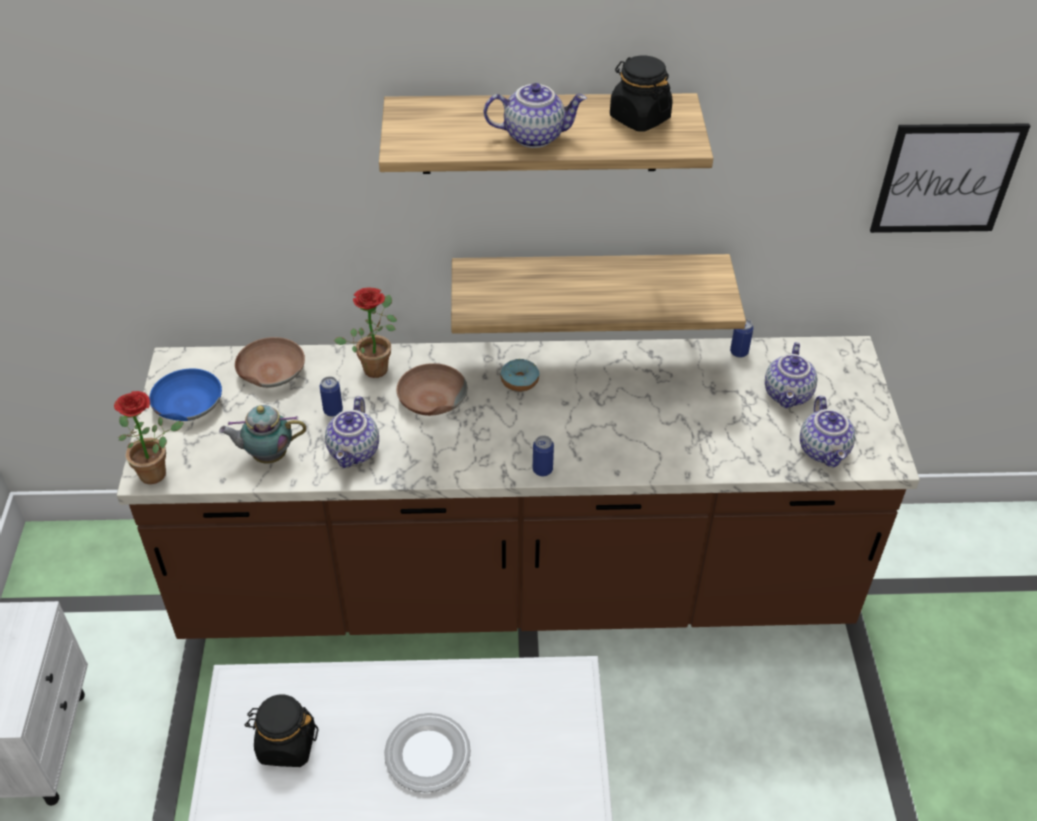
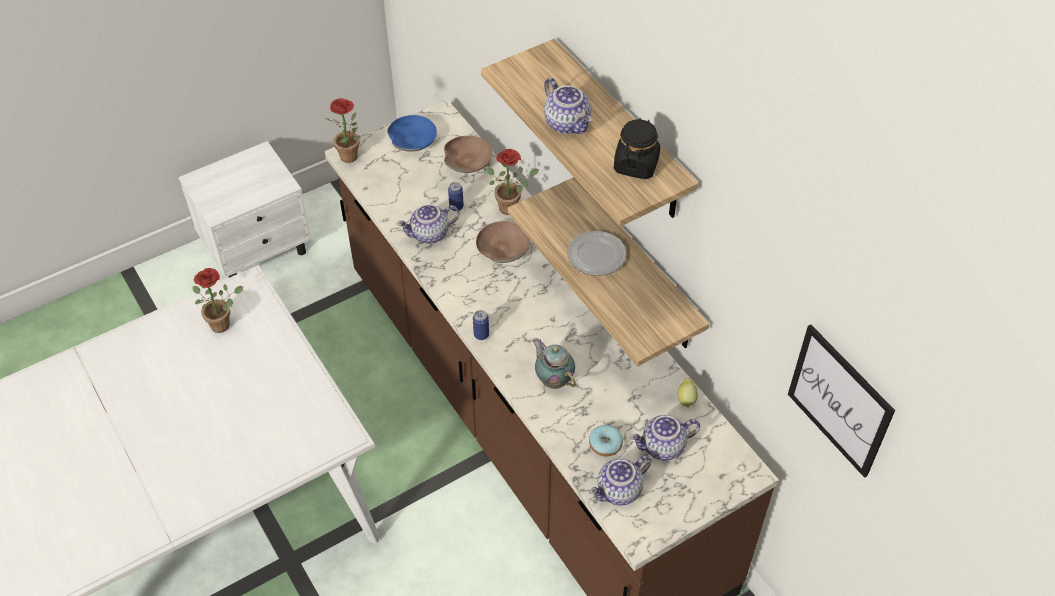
camera: 60 degrees right, 5 degrees up
teapot [219,405,306,464] -> teapot moved to [532,338,576,389]
black jar [245,694,319,767] -> potted plant [193,268,244,333]
plate [384,713,471,793] -> plate moved to [567,231,626,276]
donut [501,359,540,391] -> donut moved to [589,425,623,456]
can [730,319,753,358] -> lemon [677,378,698,408]

